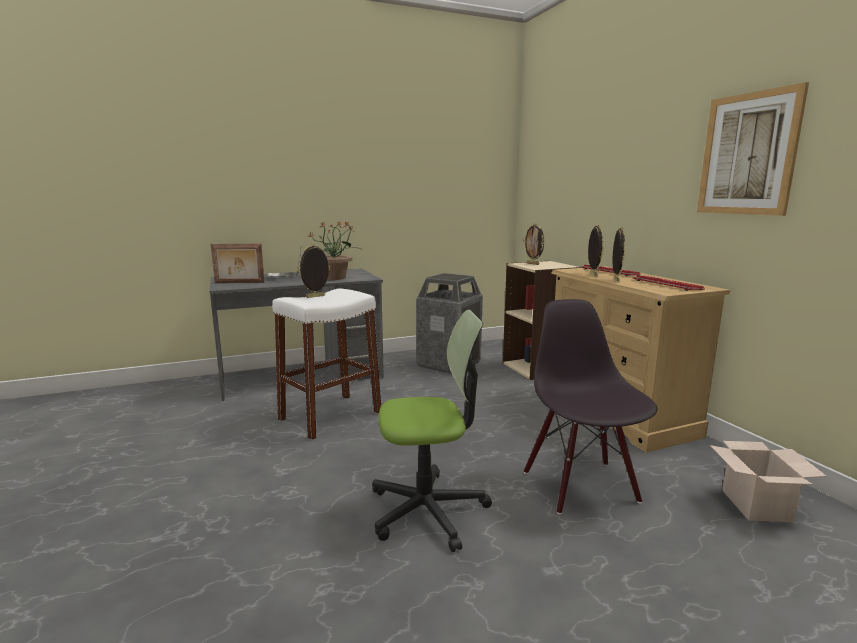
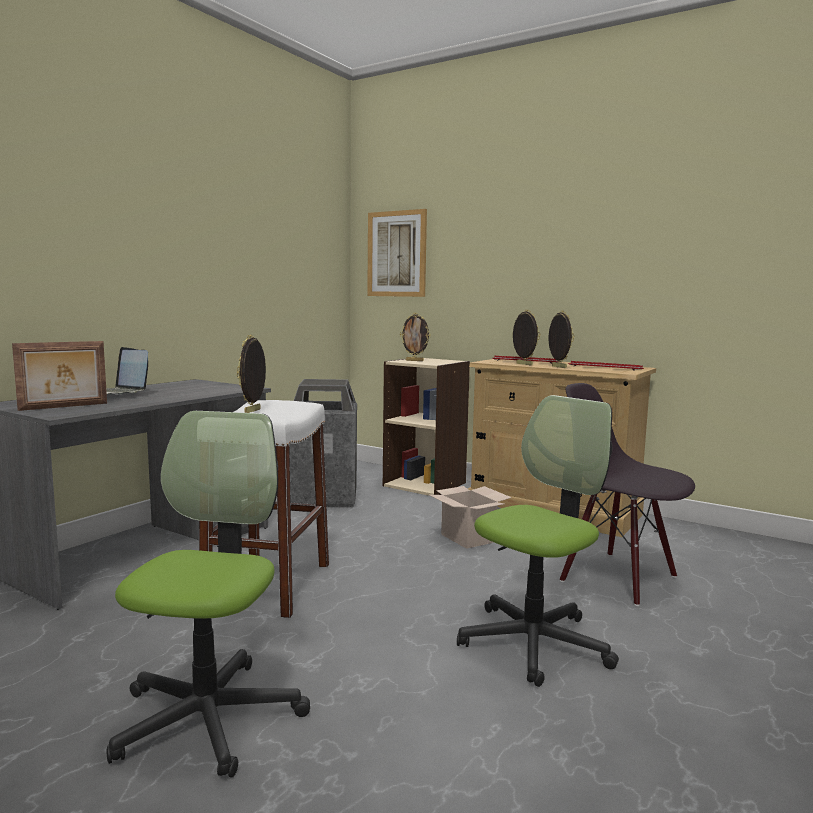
camera: 35 degrees left, 5 degrees down
potted plant [308,221,361,280] -> none
picture [697,82,809,216] -> picture moved to [367,209,427,297]
cardboard box [710,441,826,522] -> cardboard box moved to [428,486,512,549]
none -> office chair [106,411,310,778]

